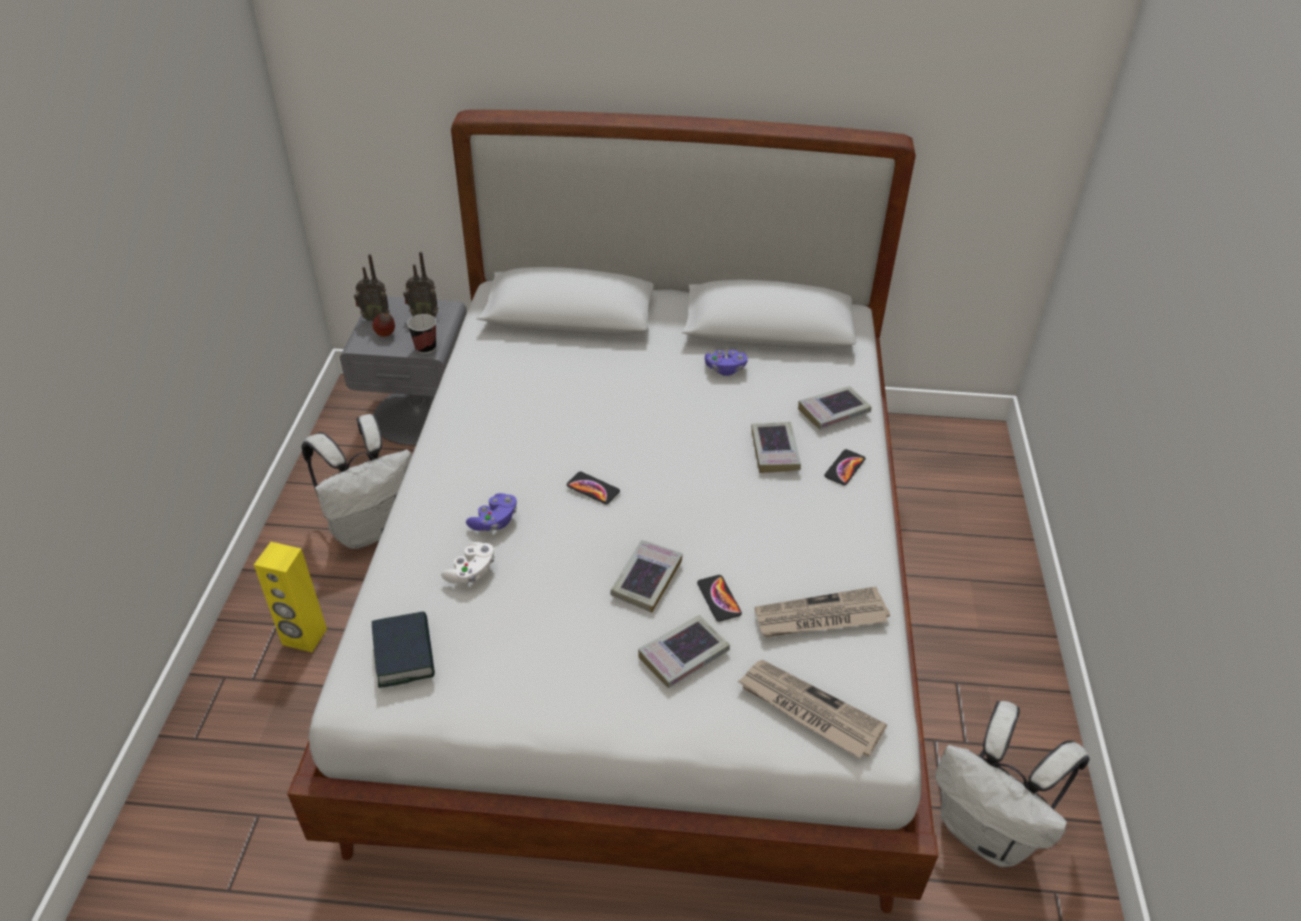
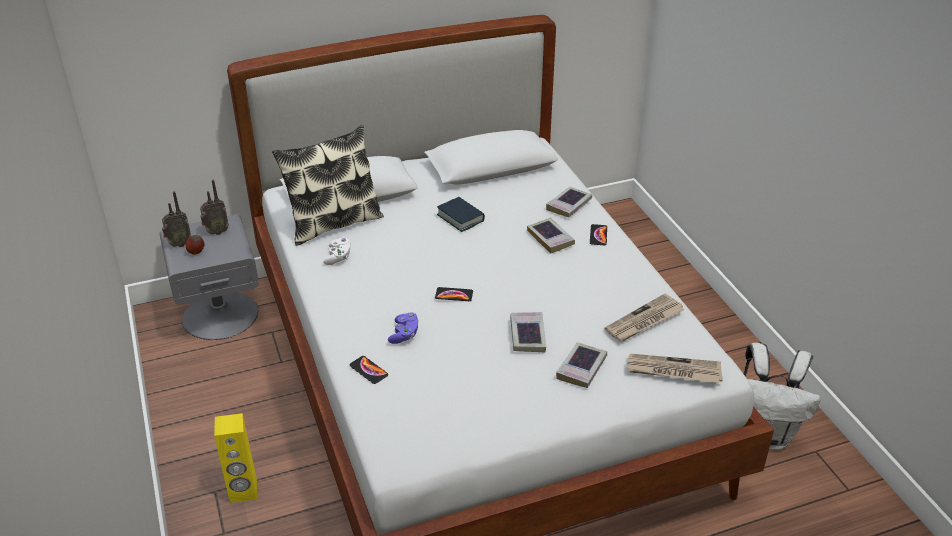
camera: 25 degrees left, 5 degrees down
white backpack [301,414,412,549] -> none
book [372,611,435,688] -> book moved to [437,197,485,232]
cup [407,314,436,354] -> none
white game controller [441,542,495,584] -> white game controller moved to [323,237,351,265]
phone [697,575,742,622] -> phone moved to [349,356,388,384]
purple game controller [705,350,748,376] -> none
none -> pillow [272,125,384,246]

